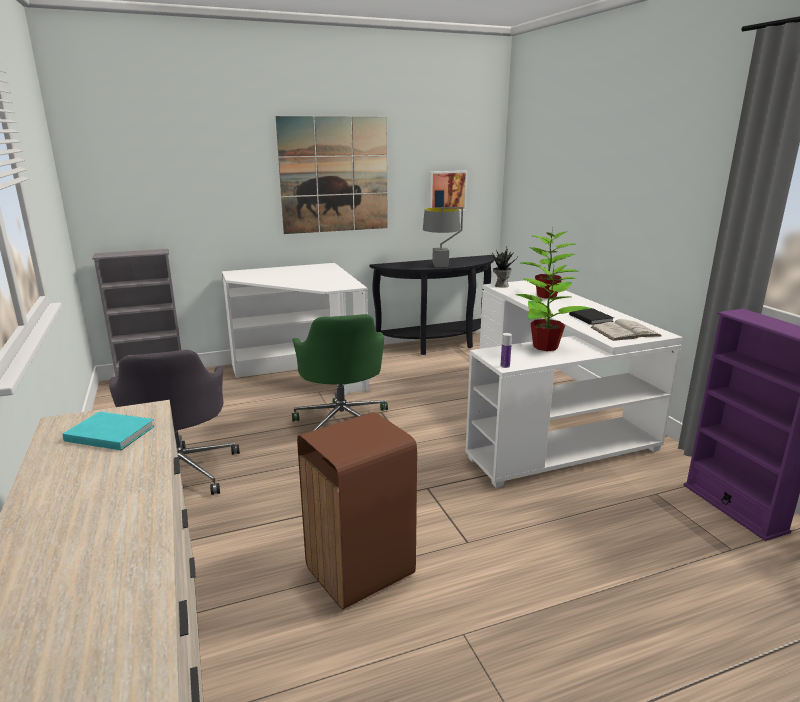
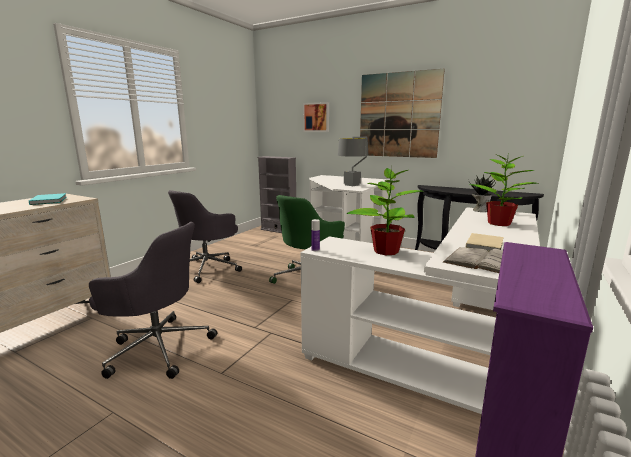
camera: 50 degrees right, 5 degrees down
brown trash can [297,412,417,609] -> grey office chair [89,222,217,379]
grey table lamp [423,207,463,267] -> grey table lamp moved to [338,137,368,186]
picture [429,171,468,211] -> picture moved to [303,102,329,132]
black book [569,308,614,325] -> beige book [466,233,504,251]

